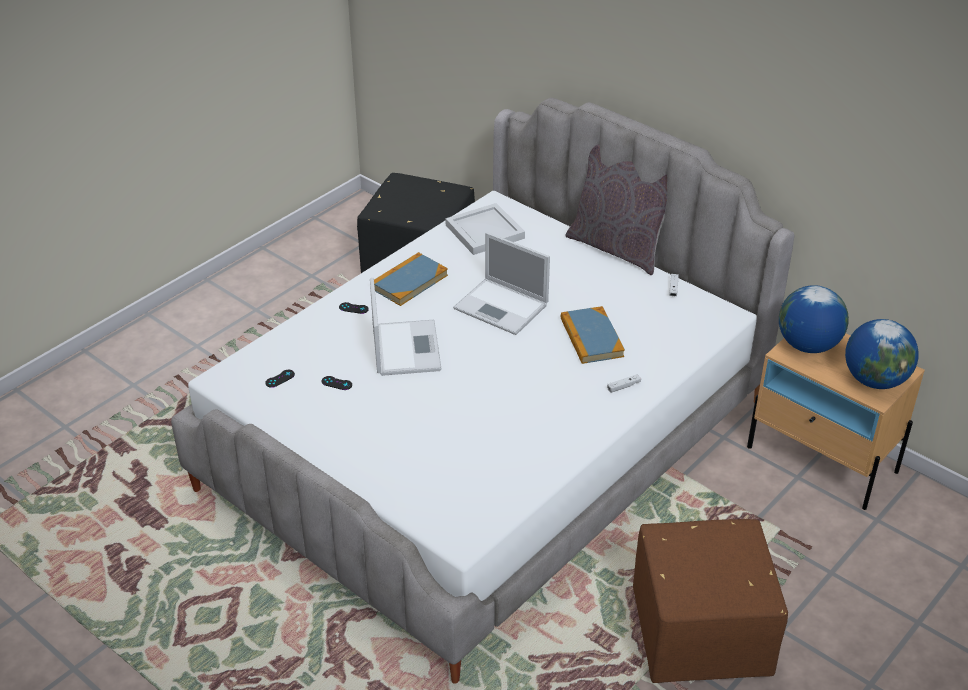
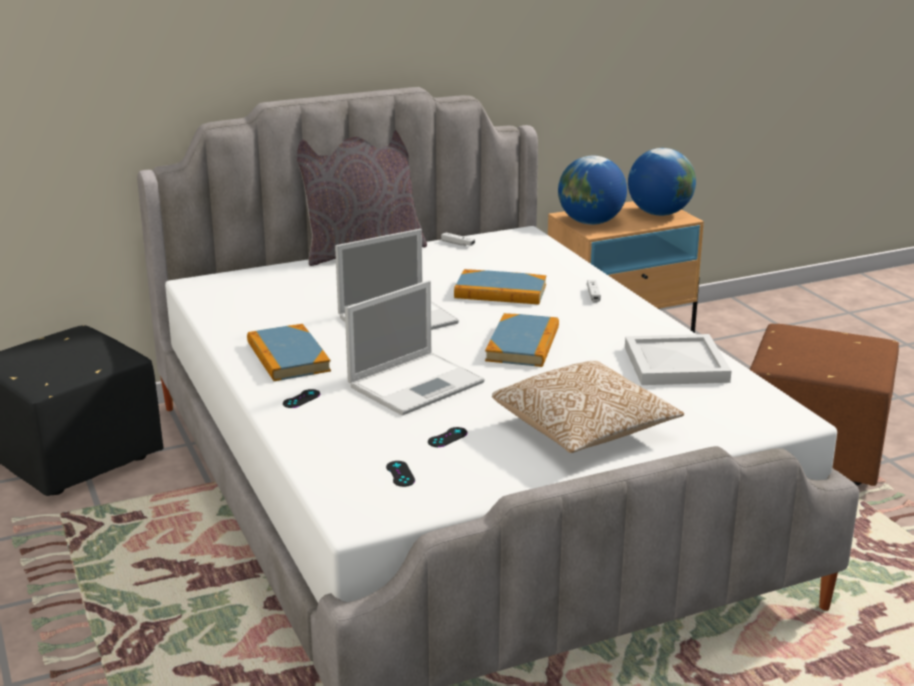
camera: 65 degrees left, 15 degrees down
laptop [370,278,441,376] -> laptop turned 120 degrees clockwise [345,280,485,416]
white tray [445,203,525,255] -> white tray moved to [625,334,732,385]
none -> book [485,313,559,367]
none -> pillow [492,361,684,453]

